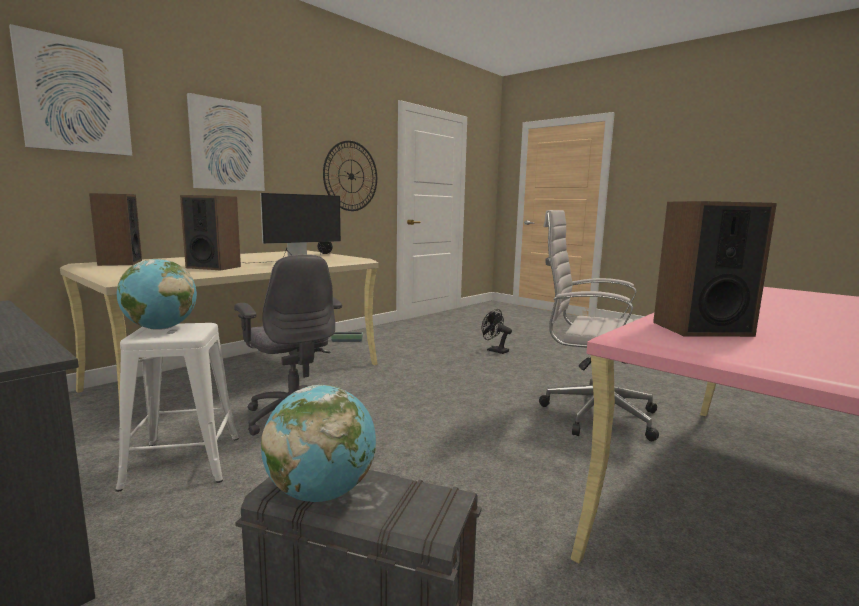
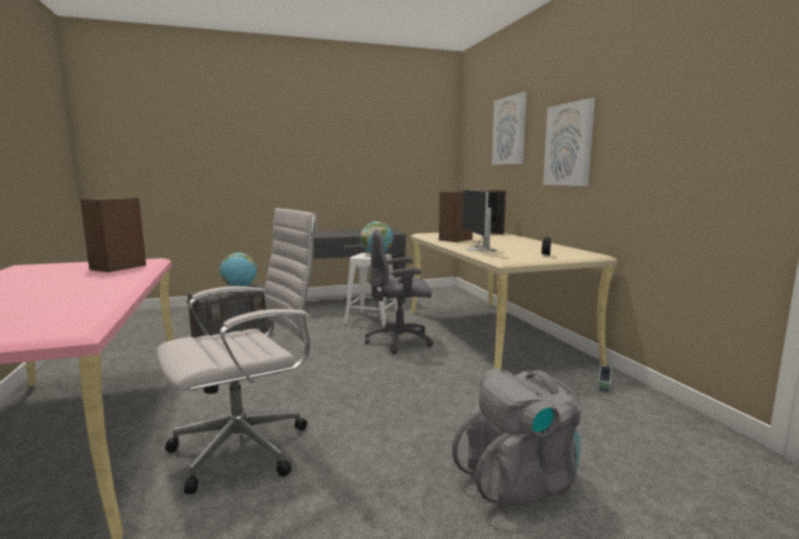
camera: 120 degrees right, 0 degrees up
wall clock [323,141,377,211] -> none
black fan [482,309,512,354] -> grey backpack [452,369,581,509]

